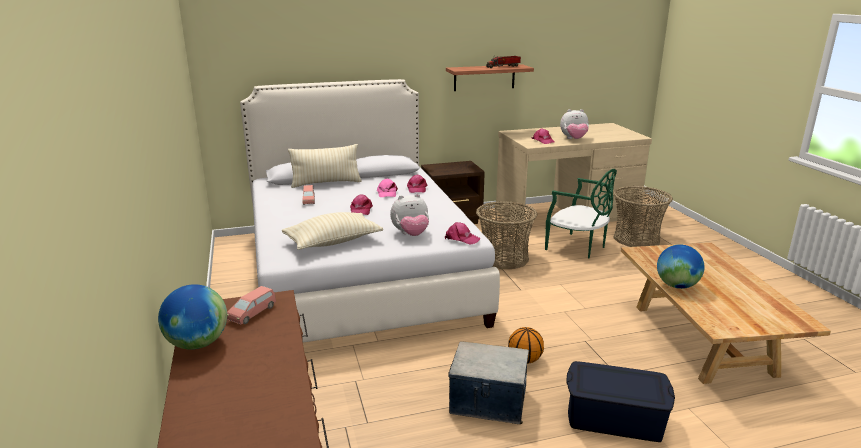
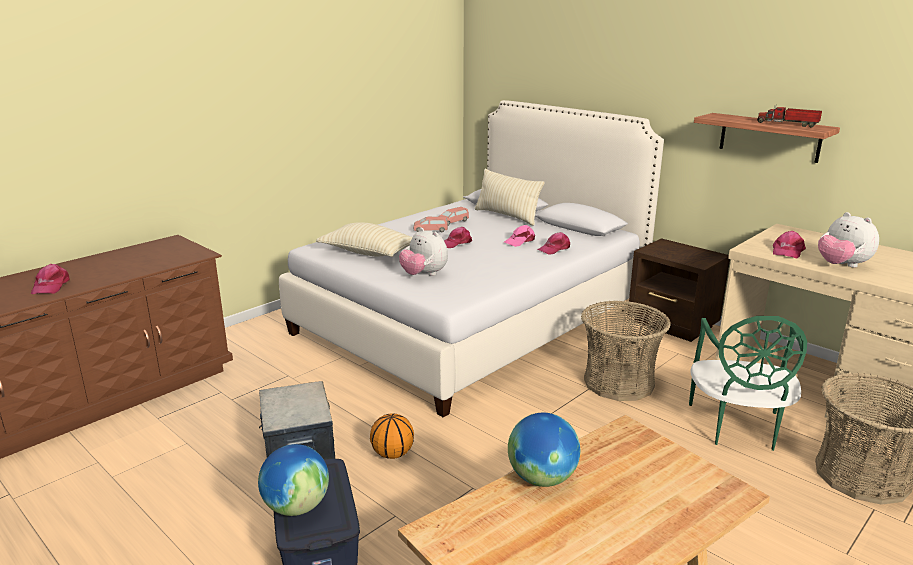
camera: 60 degrees right, 0 degrees up
globe [158,284,227,350] -> globe moved to [258,444,329,516]
pink toy car [227,286,276,325] -> pink toy car moved to [413,217,448,232]
pink cap [445,222,481,245] -> pink cap moved to [31,264,70,294]

